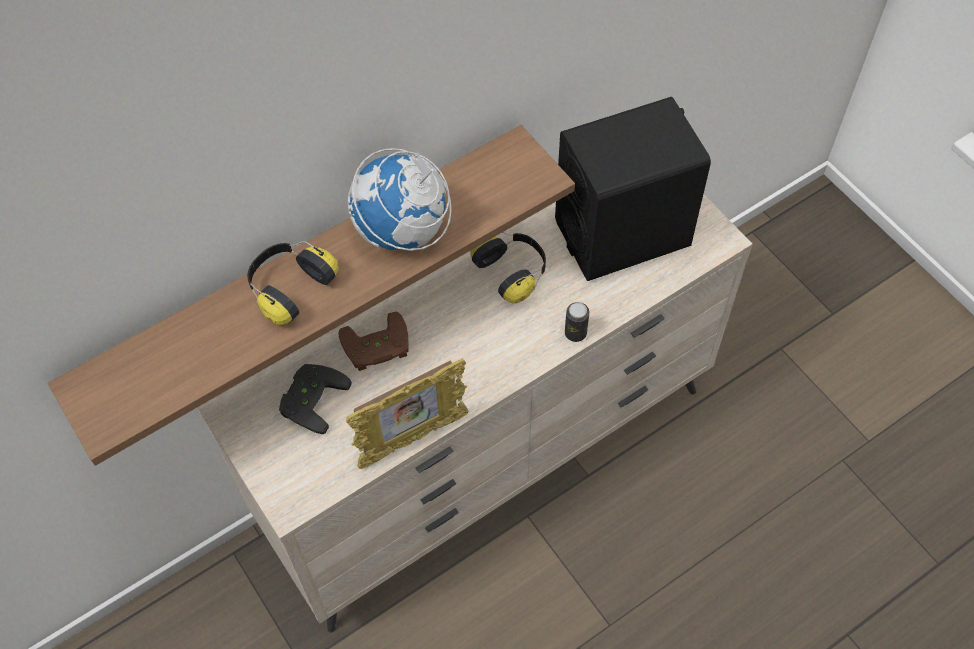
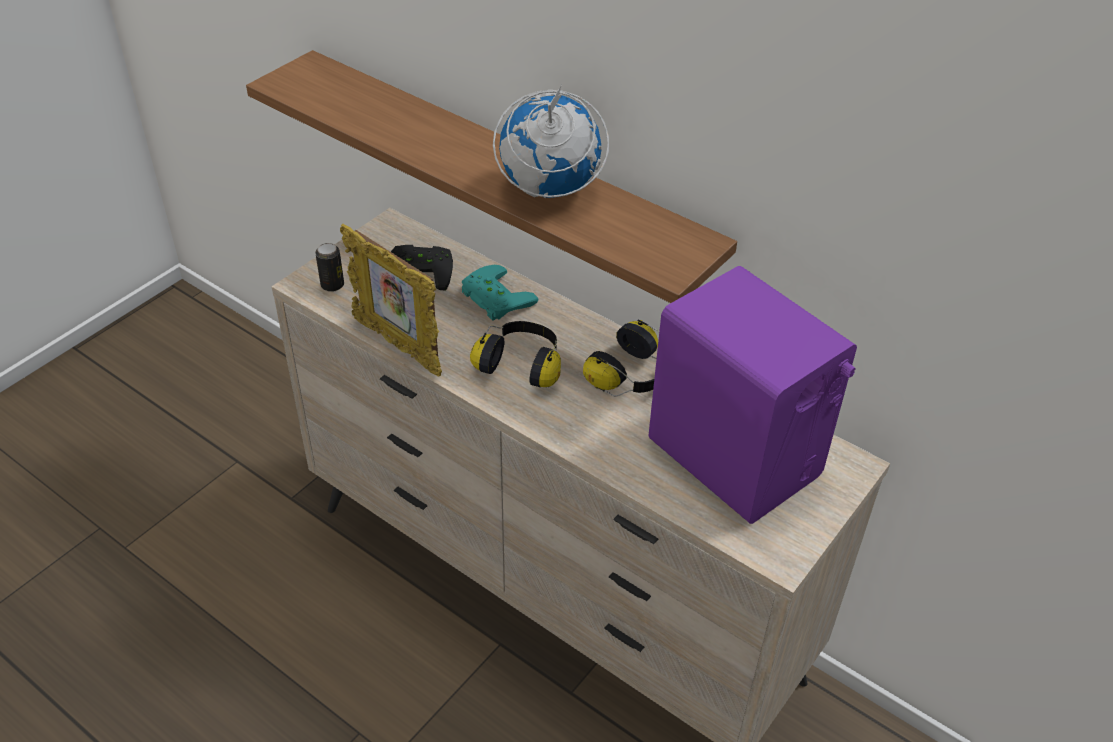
camera: 70 degrees right, 15 degrees down
headphones [247,241,338,325] -> headphones moved to [470,321,561,387]
brown game controller [338,312,409,371] -> turquoise game controller [462,265,538,321]
black speaker [555,97,711,281] -> purple speaker [648,266,857,524]
can [565,302,590,342] -> can moved to [315,243,344,292]

